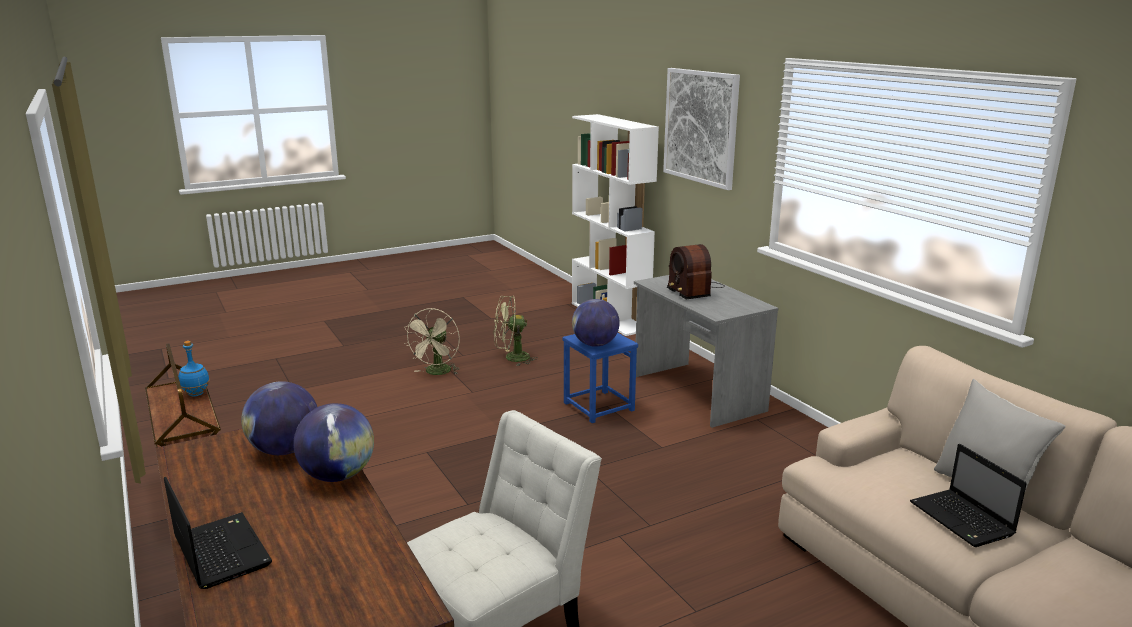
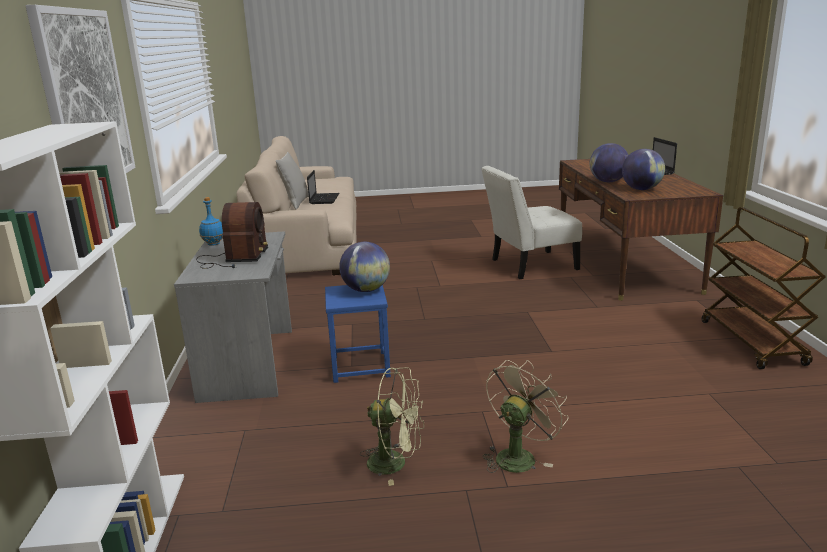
camera: 155 degrees left, 0 degrees up
blue bottle [178,341,210,397] -> blue bottle moved to [199,197,223,246]

